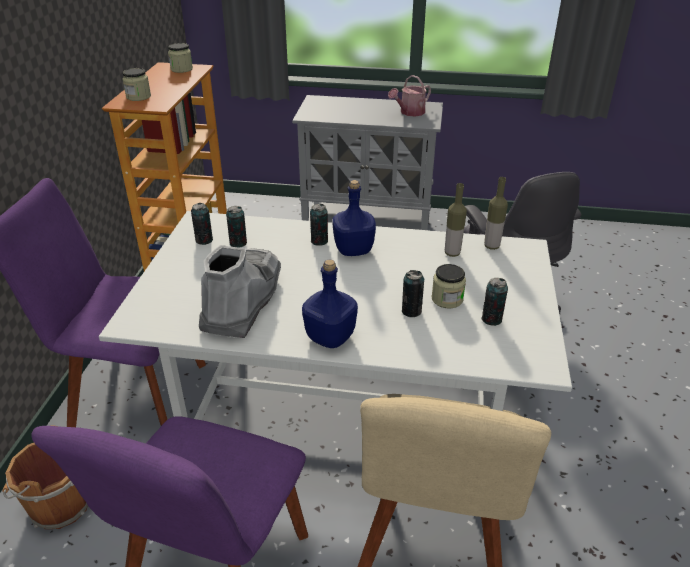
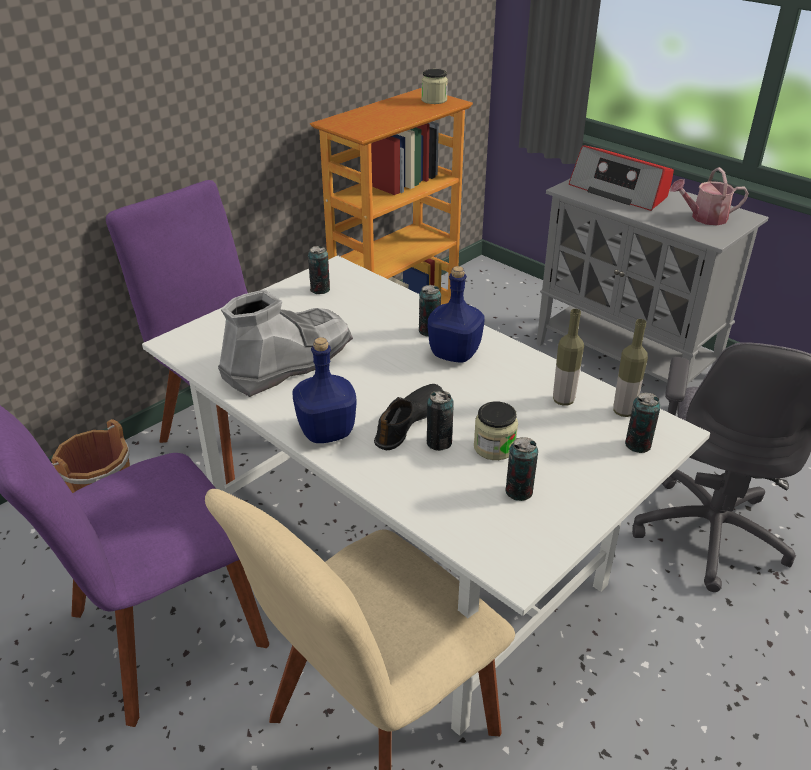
camera: 35 degrees right, 0 degrees up
jar [122,68,151,101] -> none
can [226,206,247,248] -> can moved to [625,392,661,453]
none -> black shoe [374,384,443,450]
none -> radio [569,145,674,211]

